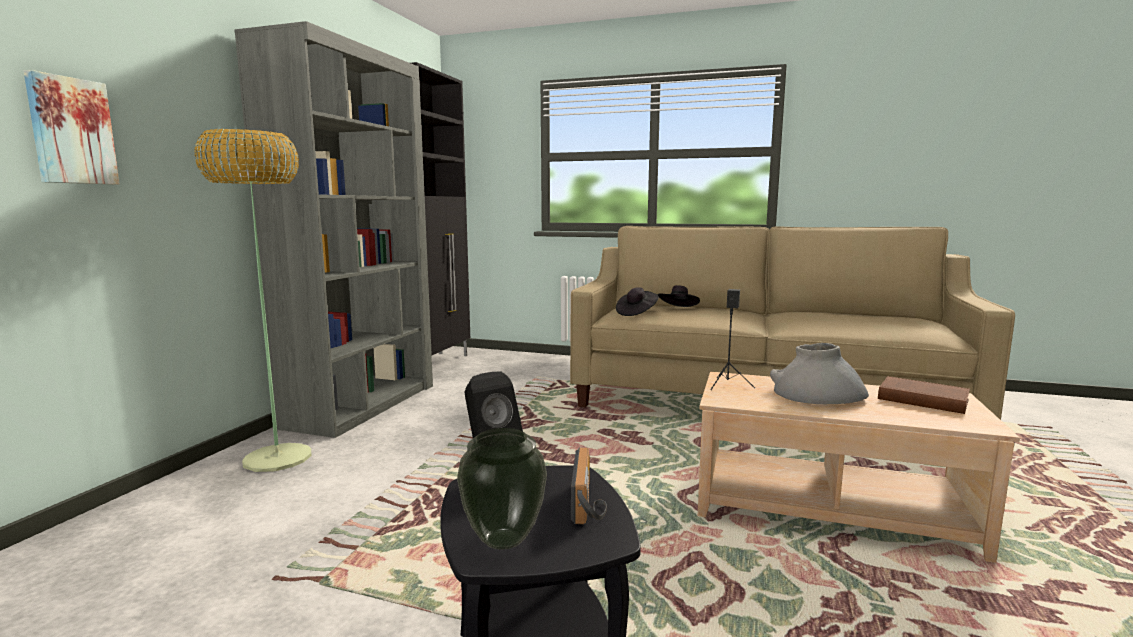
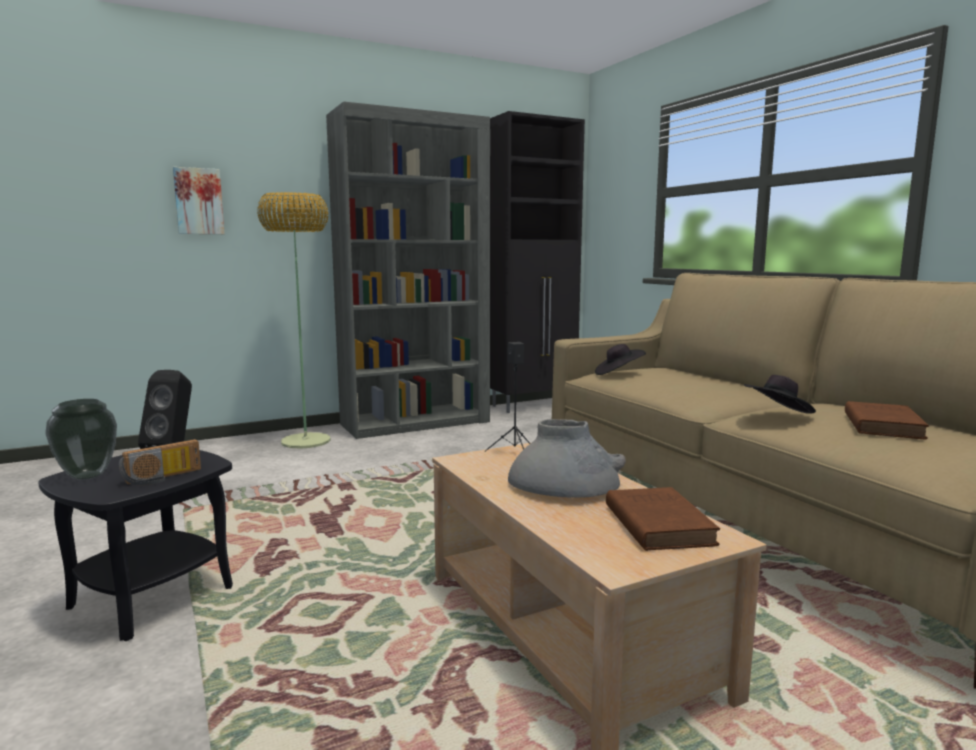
camera: 45 degrees right, 0 degrees up
black hat [658,285,700,307] -> black hat moved to [744,375,816,414]
none -> brown book [845,401,929,439]

